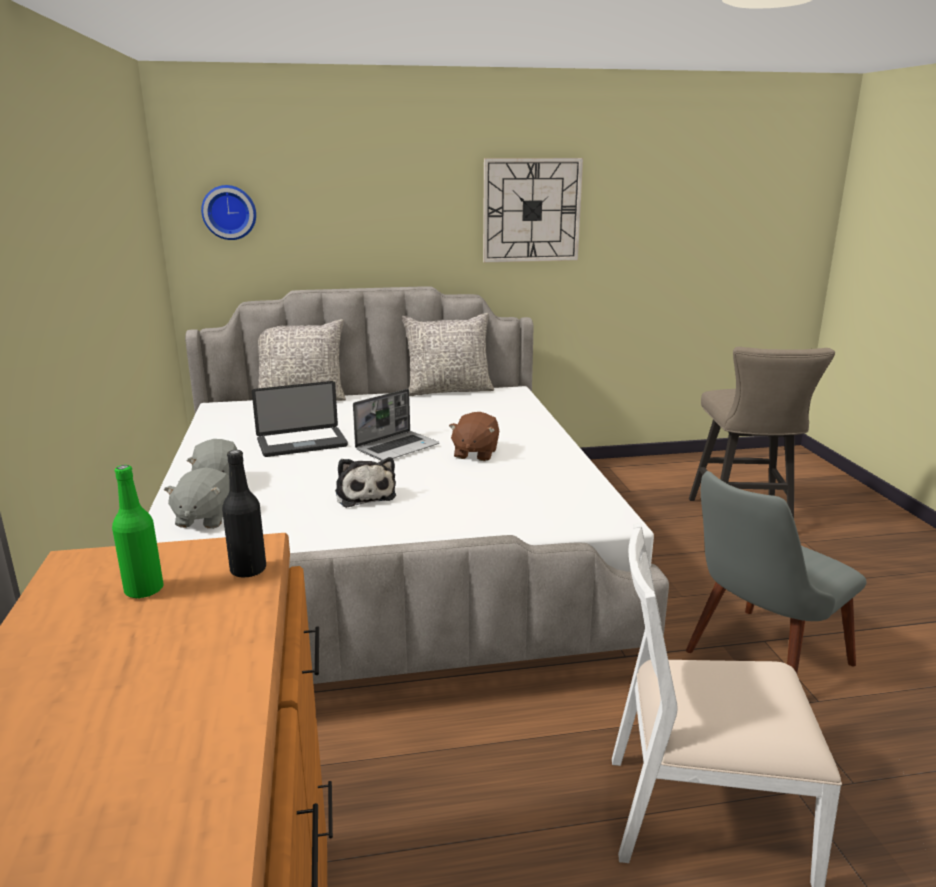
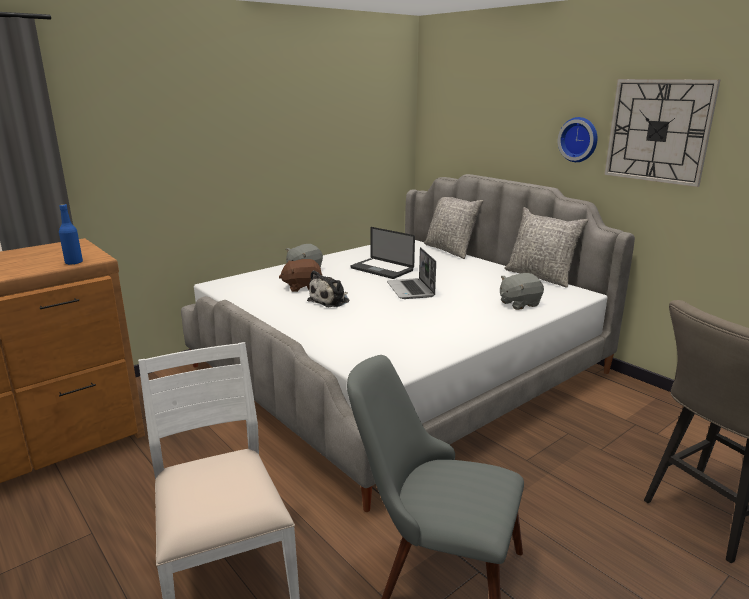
camera: 60 degrees right, 0 degrees up
green bottle [112,465,164,598] -> none
grey plush toy [164,467,230,529] -> grey plush toy moved to [500,273,544,310]
wall clock [201,185,256,240] -> wall clock moved to [558,117,598,162]
black bottle [222,450,266,578] -> blue bottle [59,204,83,265]
laptop [353,389,439,461] -> laptop turned 60 degrees clockwise [387,247,436,299]
brown plush toy [449,412,499,461] -> brown plush toy moved to [279,259,322,292]

